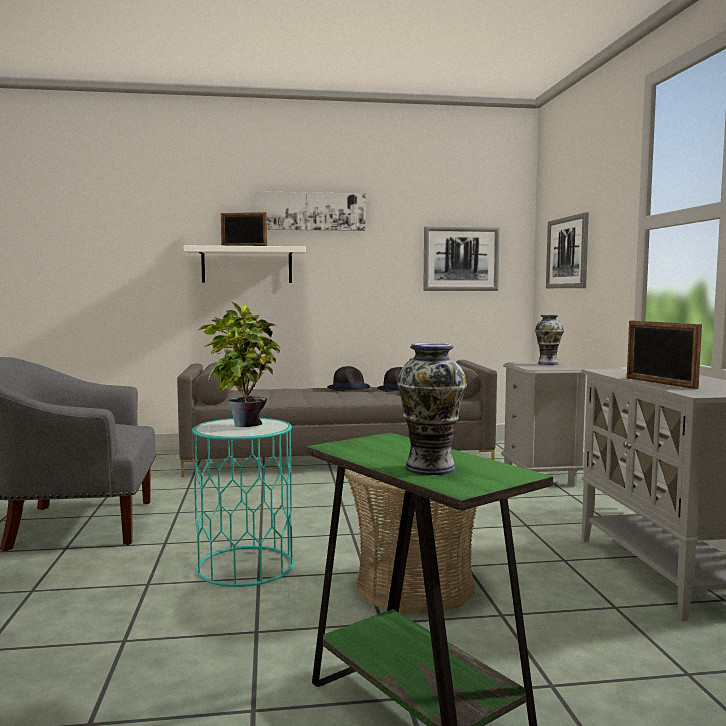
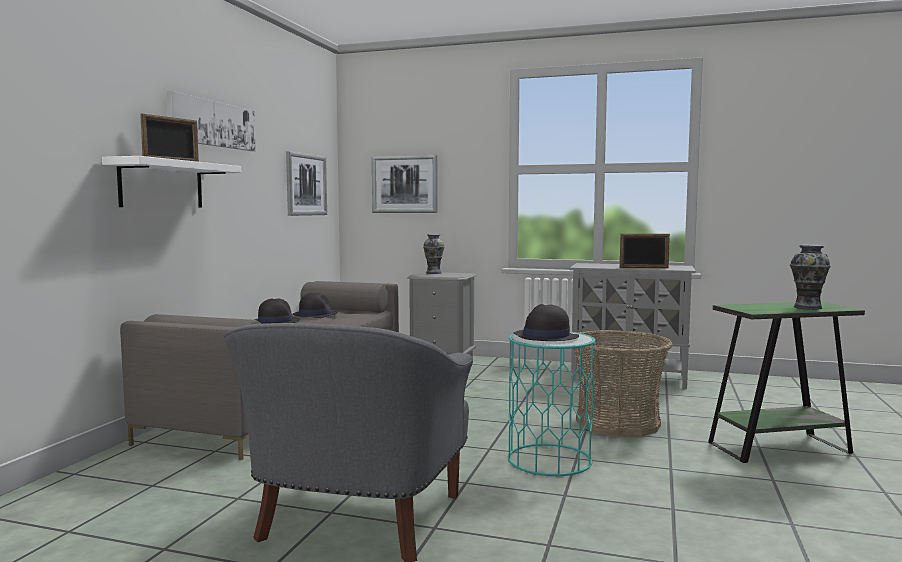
camera: 65 degrees left, 0 degrees up
potted plant [199,302,280,427] -> black hat [513,304,579,341]

